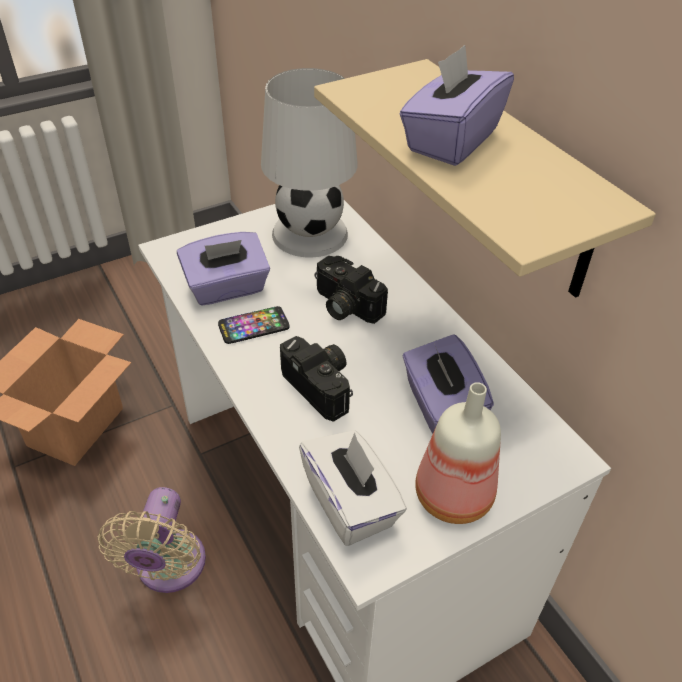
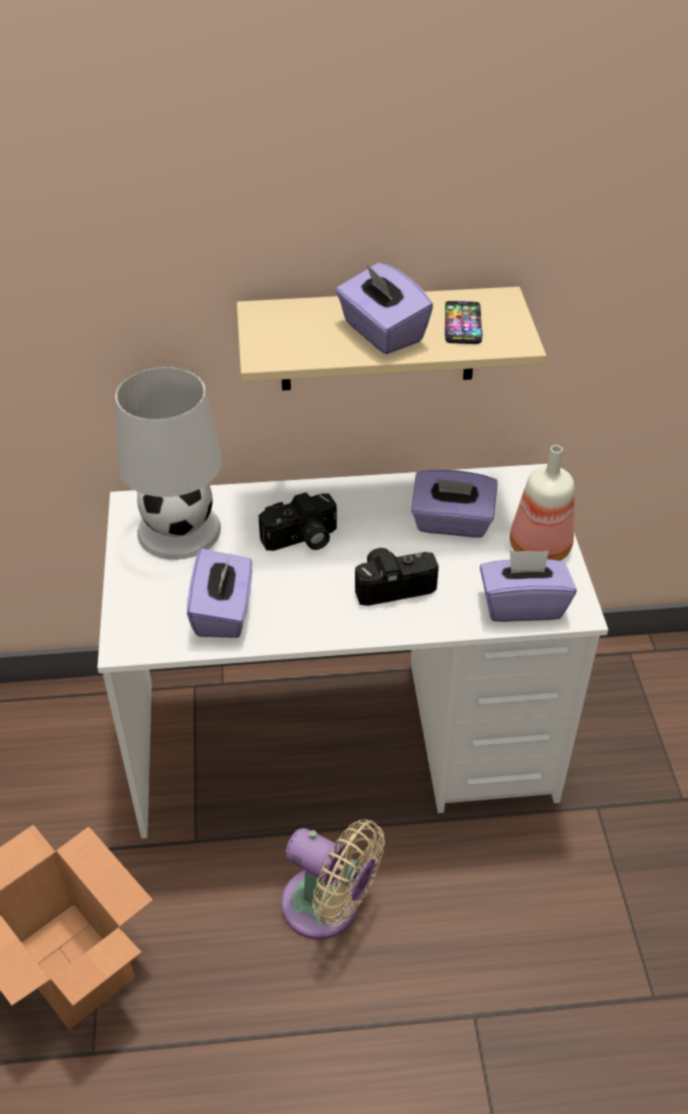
camera: 65 degrees left, 0 degrees up
phone [218,306,290,344] -> phone moved to [445,301,483,344]
white tissue box [299,430,407,546] -> purple tissue box [480,550,576,622]

